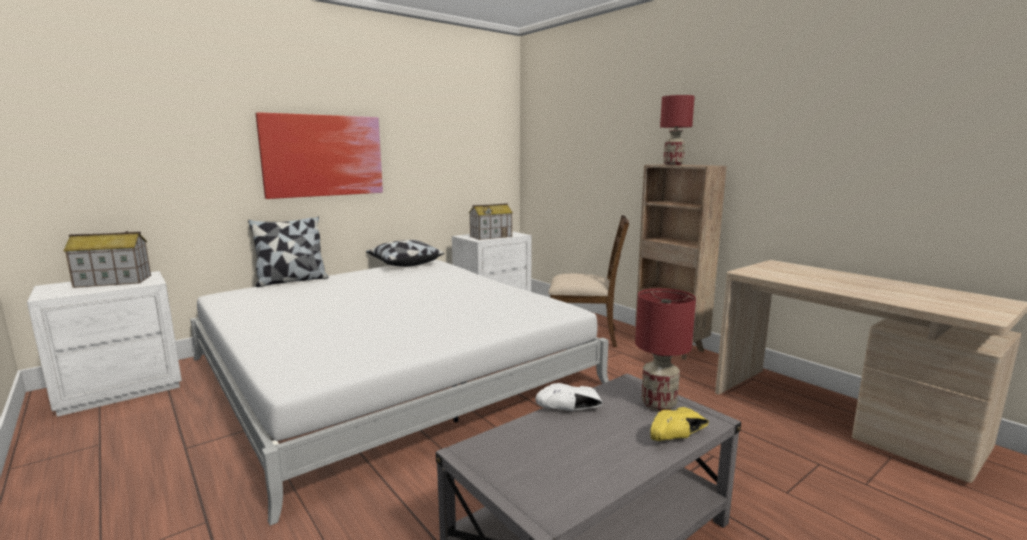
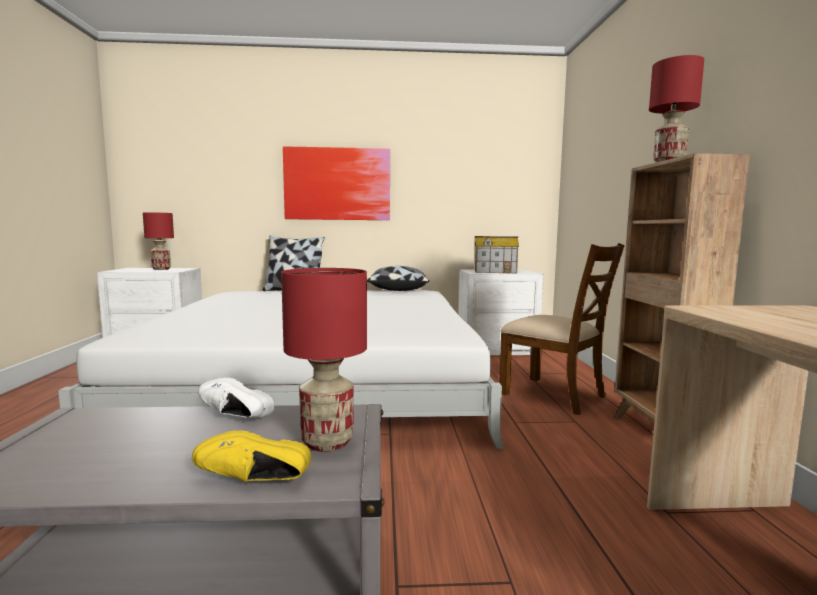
camera: 35 degrees right, 5 degrees down
toy house [64,231,151,288] -> red table lamp [143,212,174,270]

